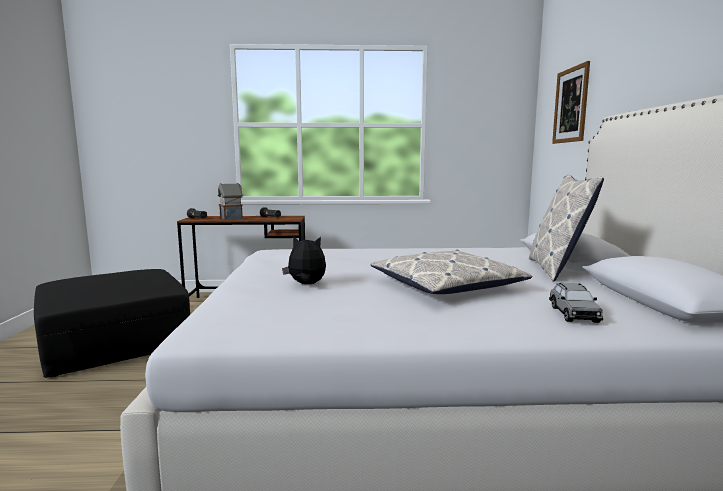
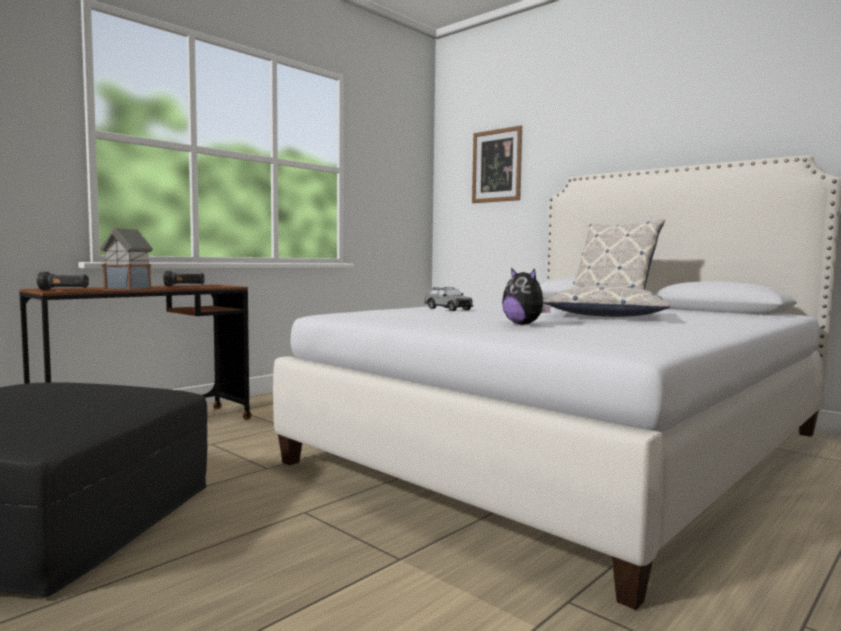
camera: 45 degrees left, 5 degrees down
plush toy [282,236,326,284] -> plush toy turned 90 degrees counterclockwise [502,268,551,325]
grey toy car [549,283,603,323] -> grey toy car moved to [425,287,473,311]

